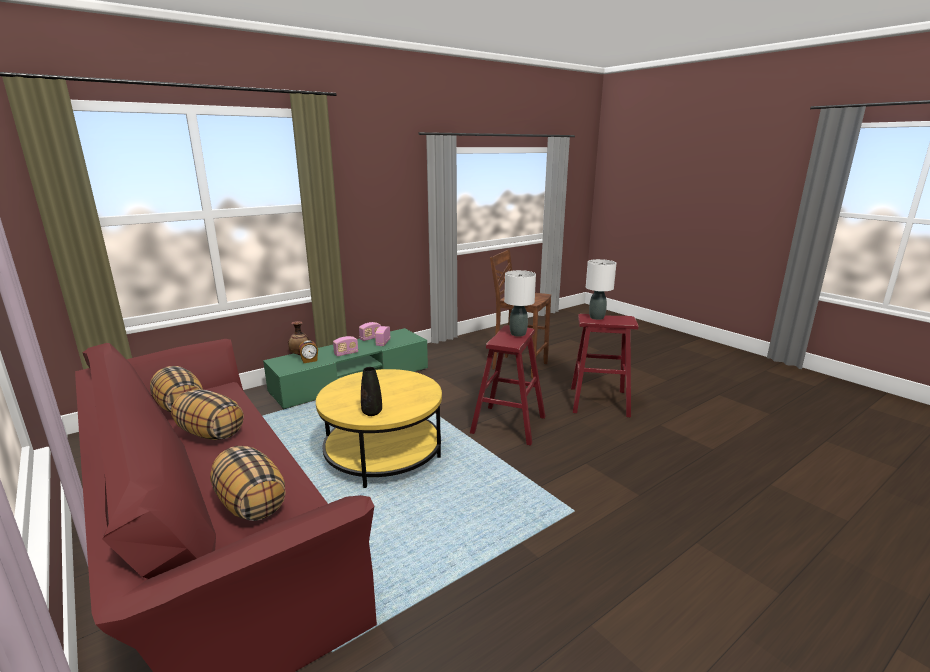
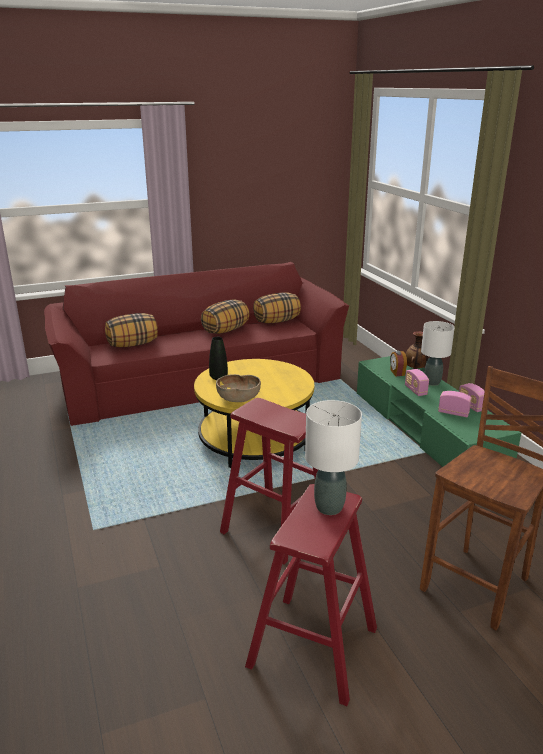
camera: 105 degrees right, 5 degrees up
white table lamp [504,270,536,337] -> white table lamp moved to [421,321,455,386]
none -> brown bowl [216,374,261,402]

